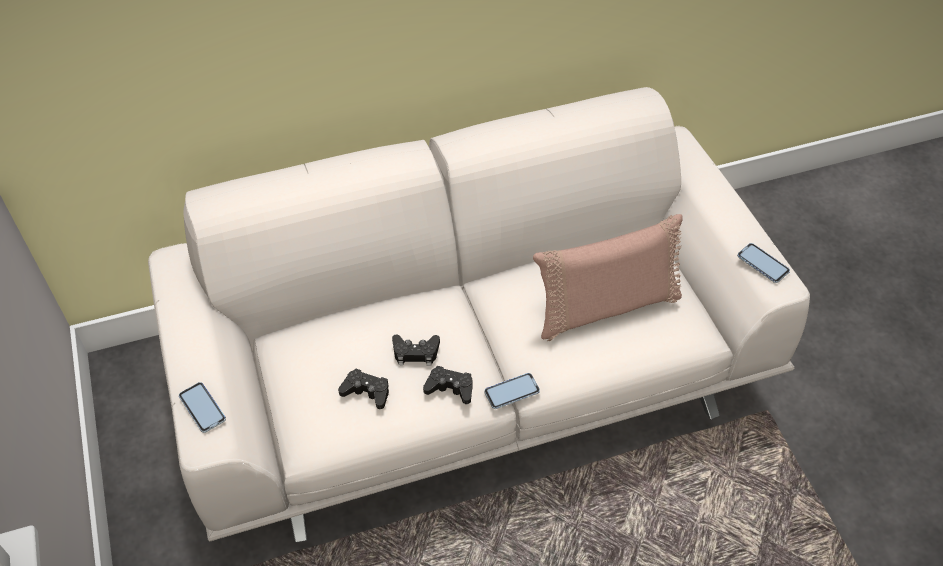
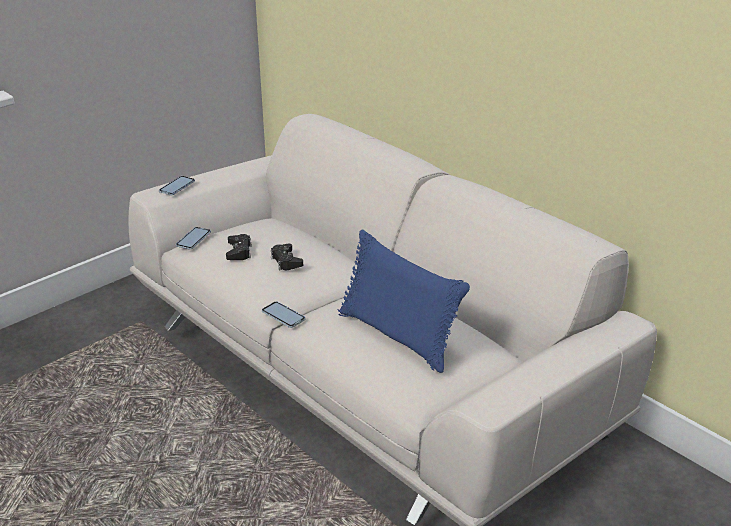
camera: 65 degrees right, 20 degrees down
black game controller [423,366,472,404] -> none
beige pillow [533,214,683,342] -> blue pillow [338,230,470,373]
phone [737,243,790,283] -> phone moved to [176,227,211,250]

